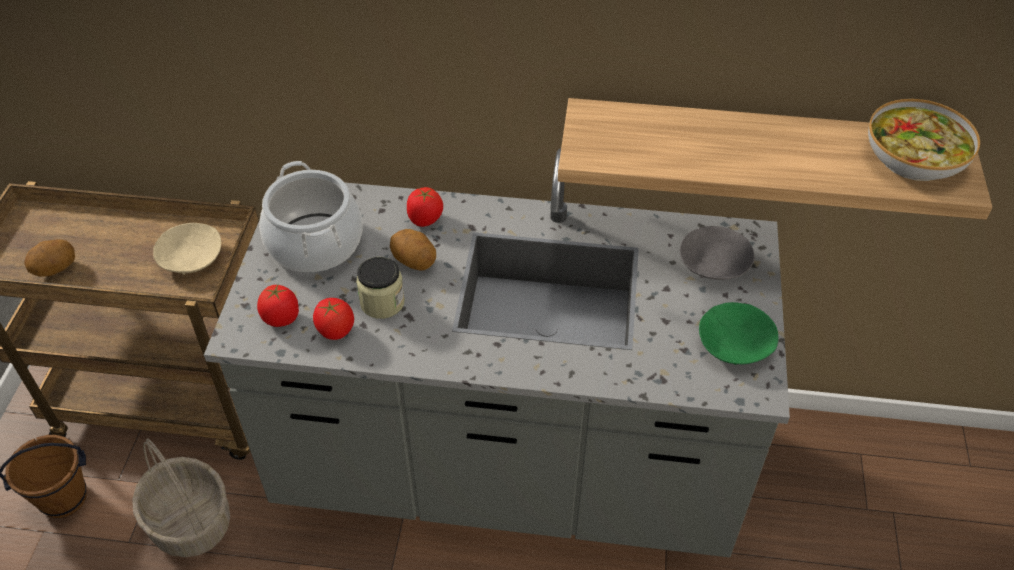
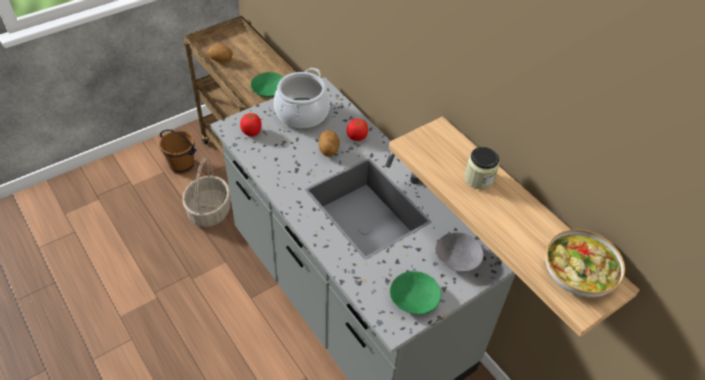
camera: 45 degrees right, 0 degrees up
beige bowl [153,223,221,275] -> green bowl [251,72,283,97]
tomato [313,298,354,340] -> none
jar [356,257,405,319] -> jar moved to [464,147,499,190]

